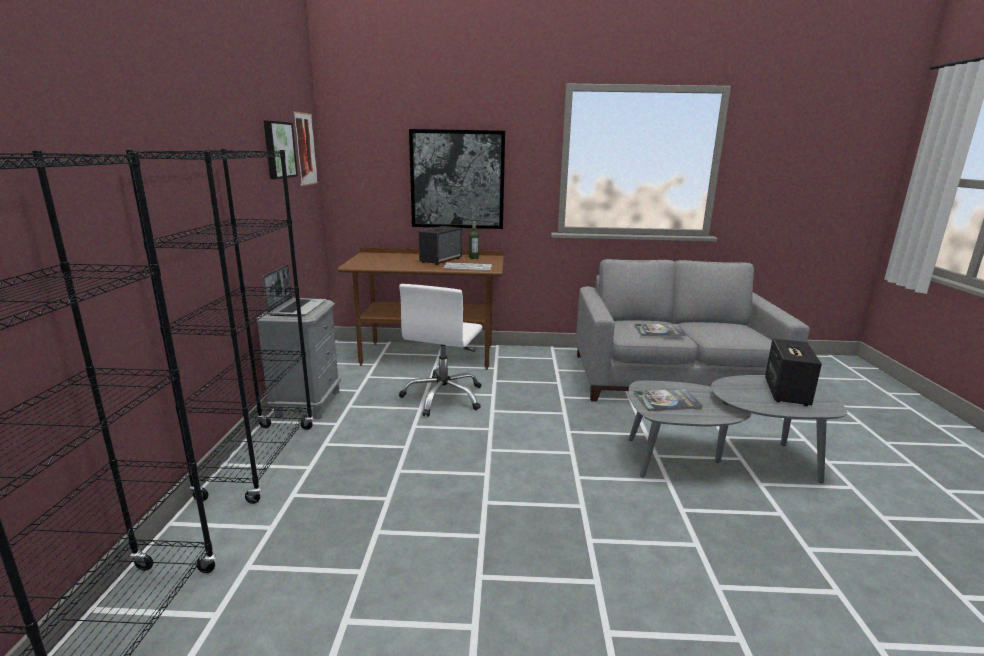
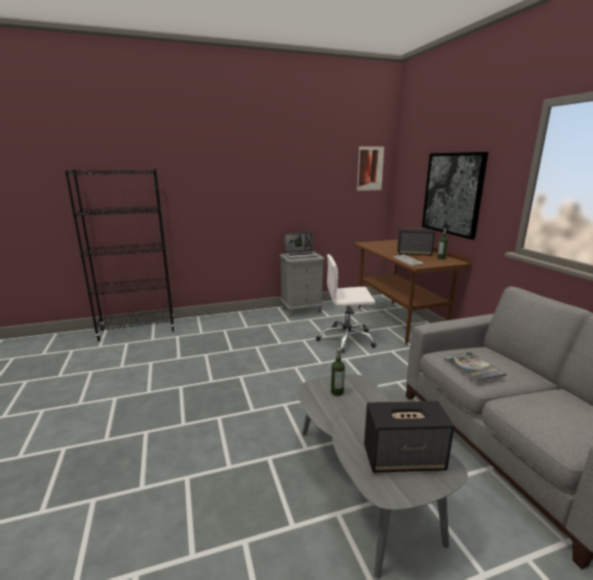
camera: 70 degrees right, 0 degrees up
black bookcase [126,149,314,504] -> none
picture [264,121,298,179] -> none
book [634,389,702,411] -> bottle [331,348,345,396]

